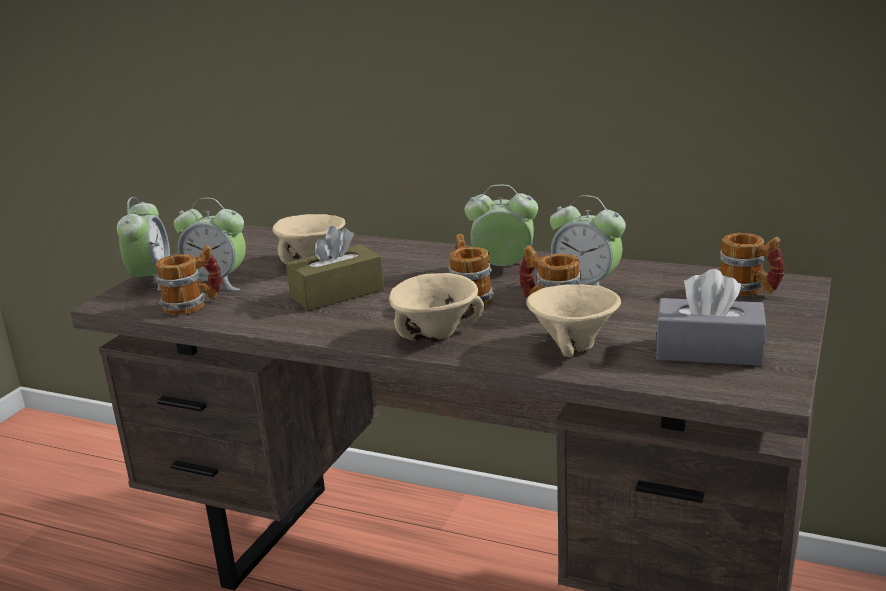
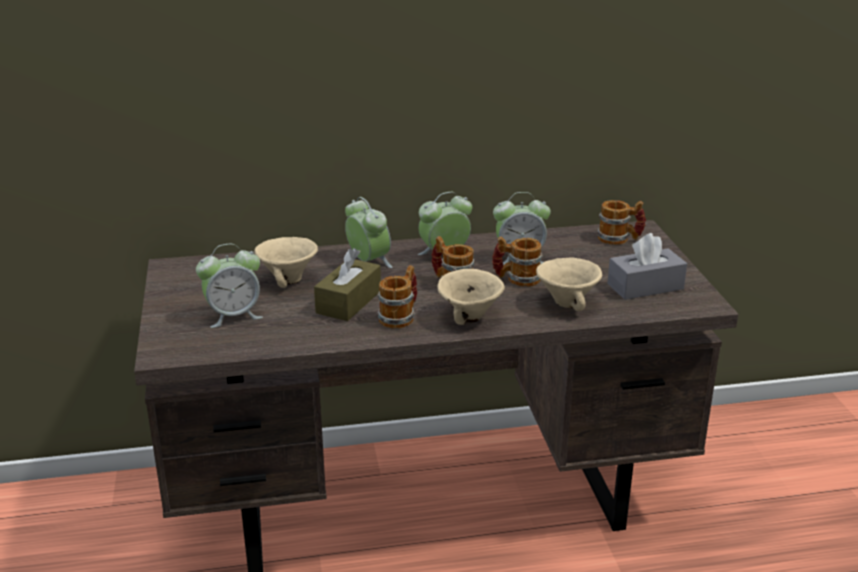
camera: 35 degrees left, 5 degrees up
alarm clock [117,197,170,291] -> alarm clock moved to [345,197,392,268]
mug [156,245,222,315] -> mug moved to [377,265,417,329]

